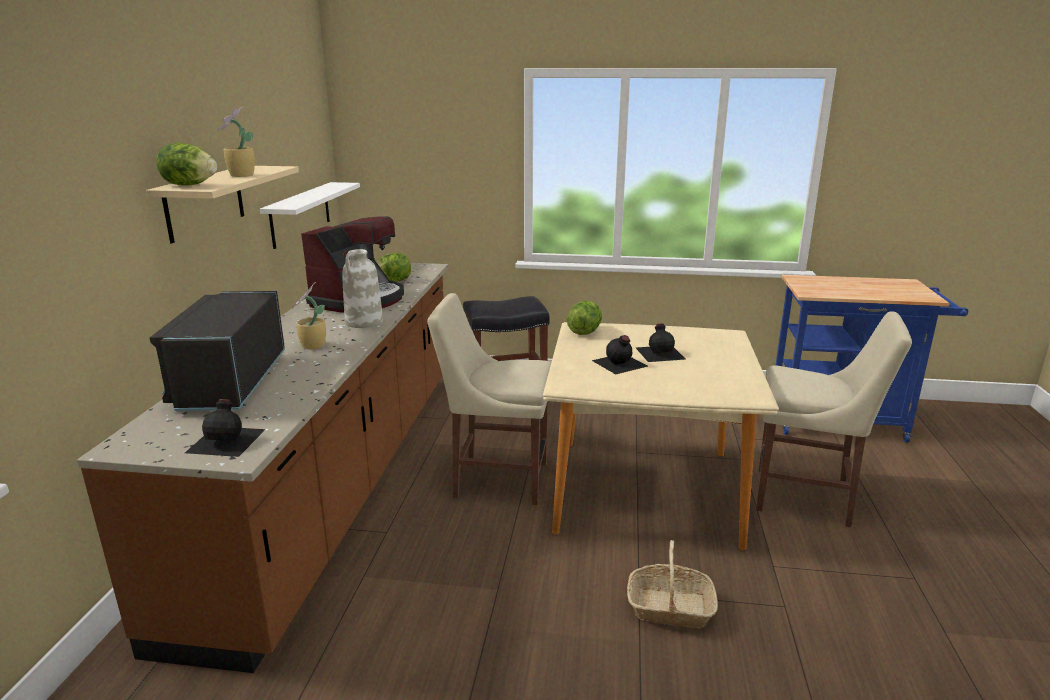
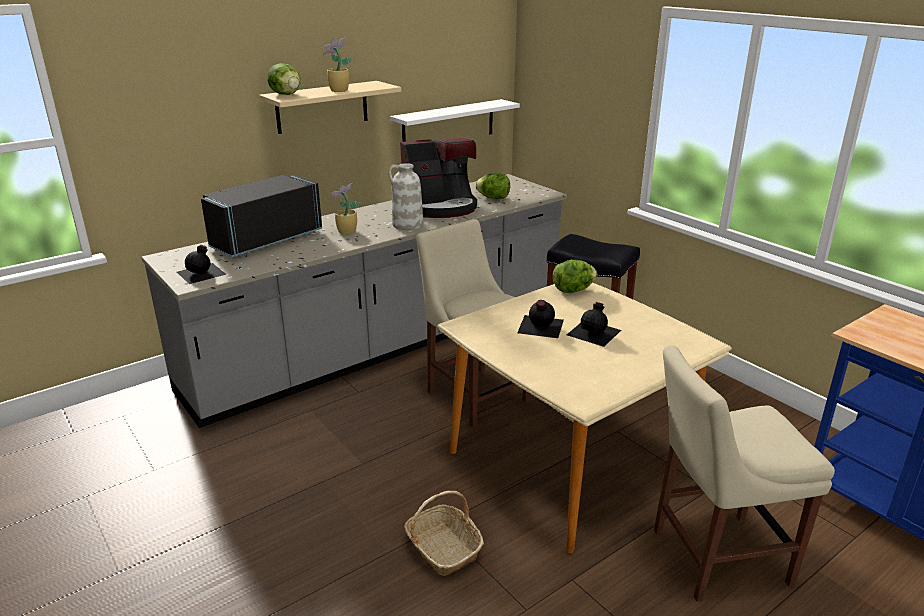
camera: 45 degrees right, 5 degrees up
brown counter [77,263,448,673] -> grey counter [141,174,567,428]
beige chair [756,311,912,527] -> beige chair turned 105 degrees clockwise [654,345,835,602]

